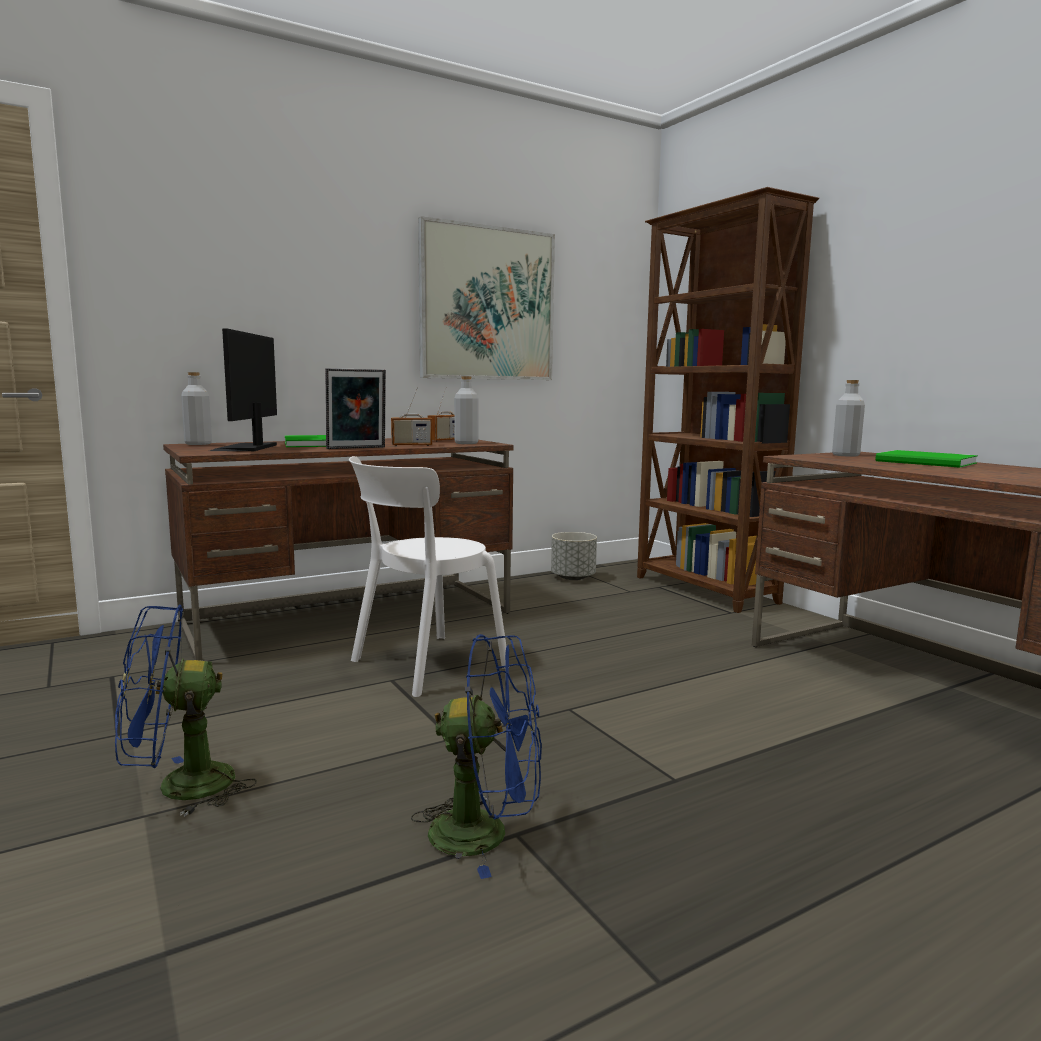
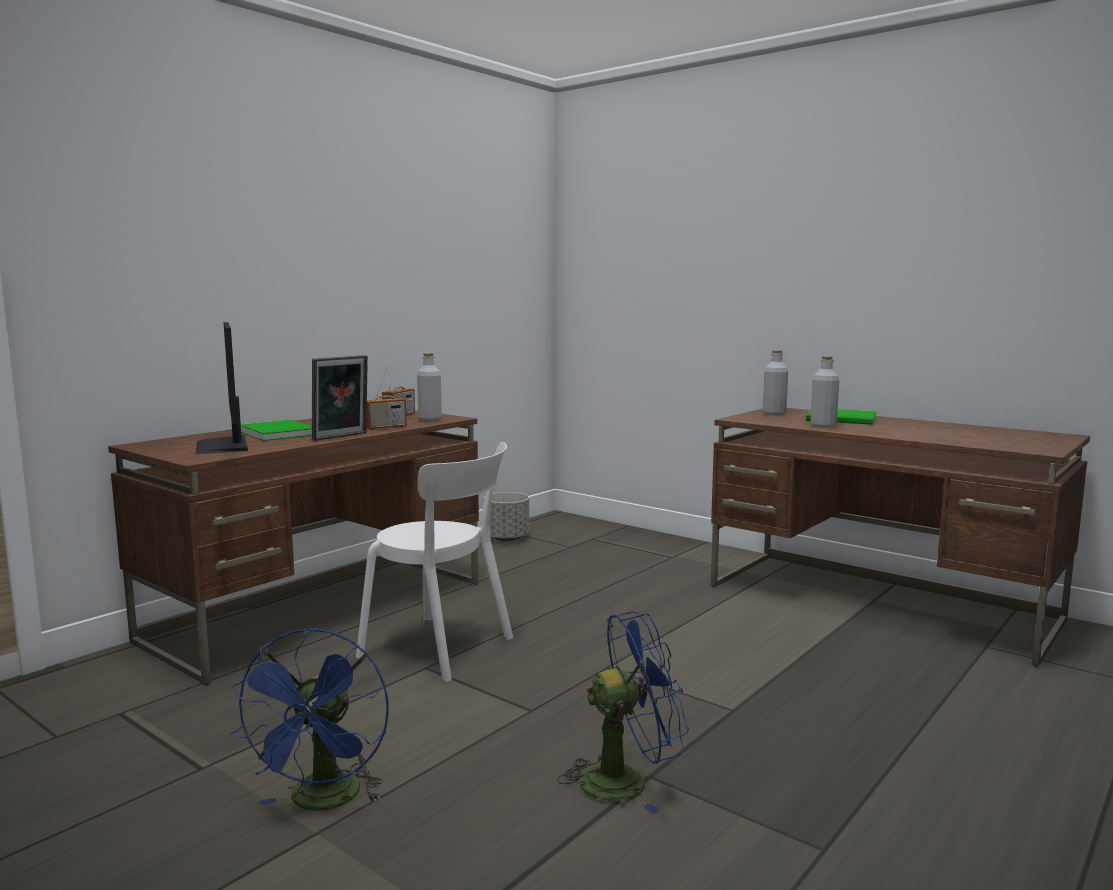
camera: 20 degrees left, 0 degrees up
blue fan [115,604,257,817] -> blue fan turned 45 degrees counterclockwise [230,628,389,811]
grey bottle [181,372,212,445] -> grey bottle moved to [810,356,839,428]
white chair [349,456,506,697] -> white chair turned 90 degrees counterclockwise [356,442,513,682]
picture [418,216,555,380] -> none
brown bookcase [637,187,819,613] -> none

